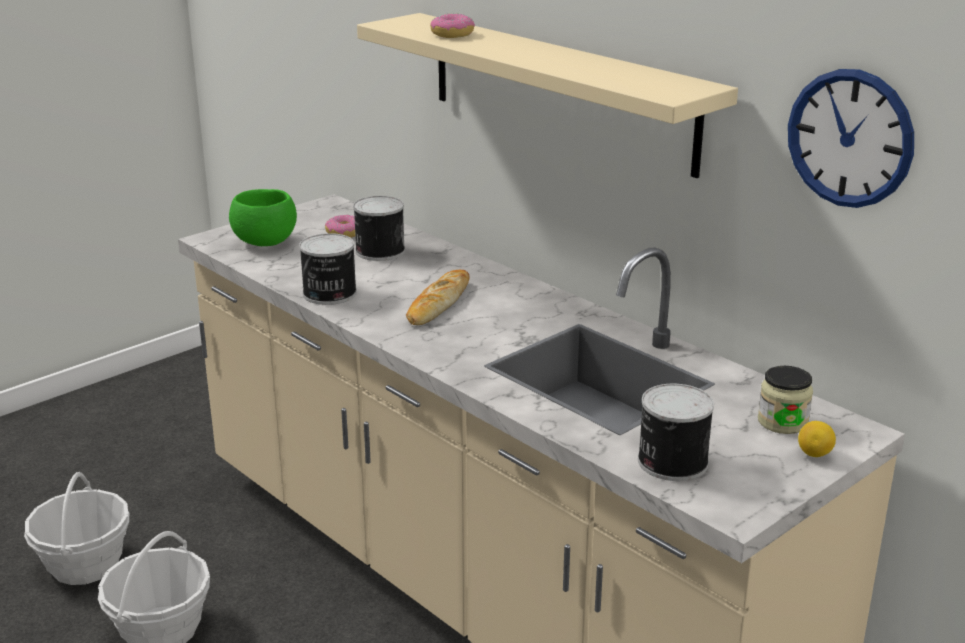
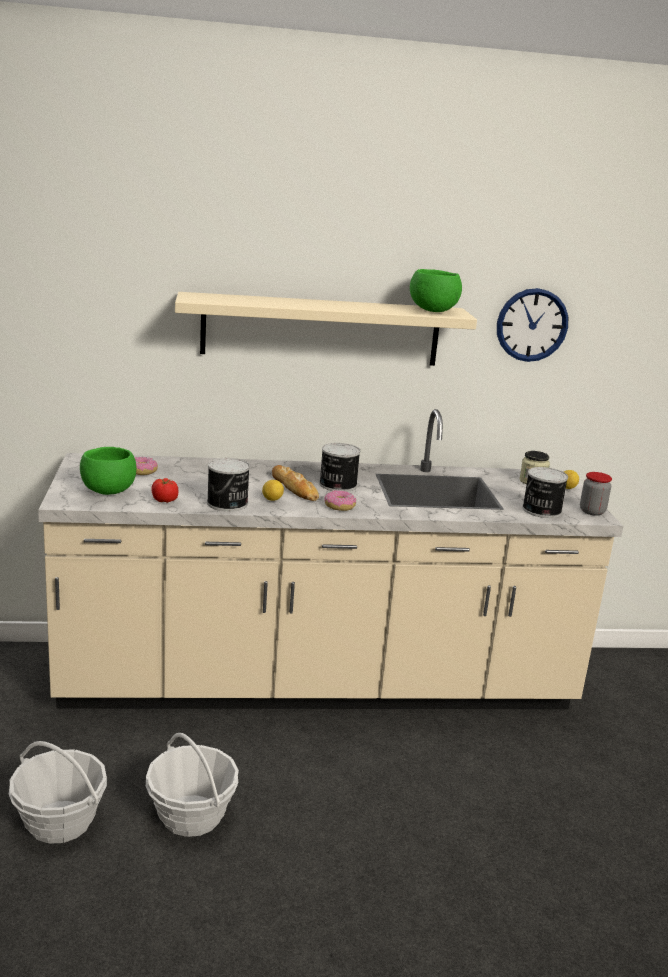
camera: 55 degrees left, 5 degrees down
can [353,196,405,261] -> can moved to [319,443,360,492]
donut [430,14,475,38] -> donut moved to [324,490,356,511]
none -> tomato [151,478,179,503]
none -> lemon [262,480,284,501]
none -> green bowl [410,269,462,312]
none -> jar [580,472,612,516]

